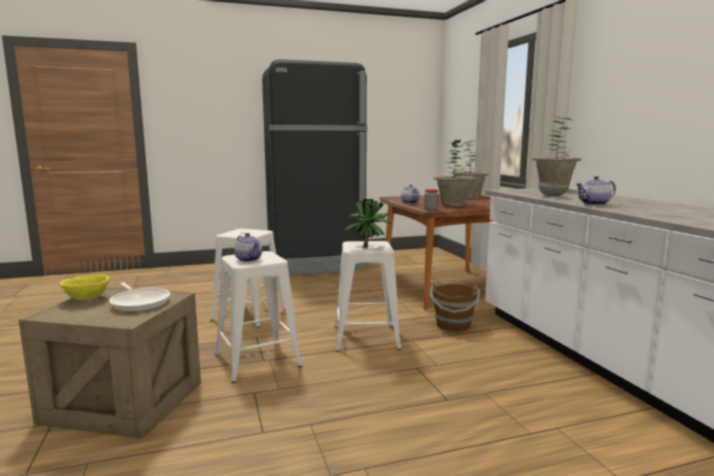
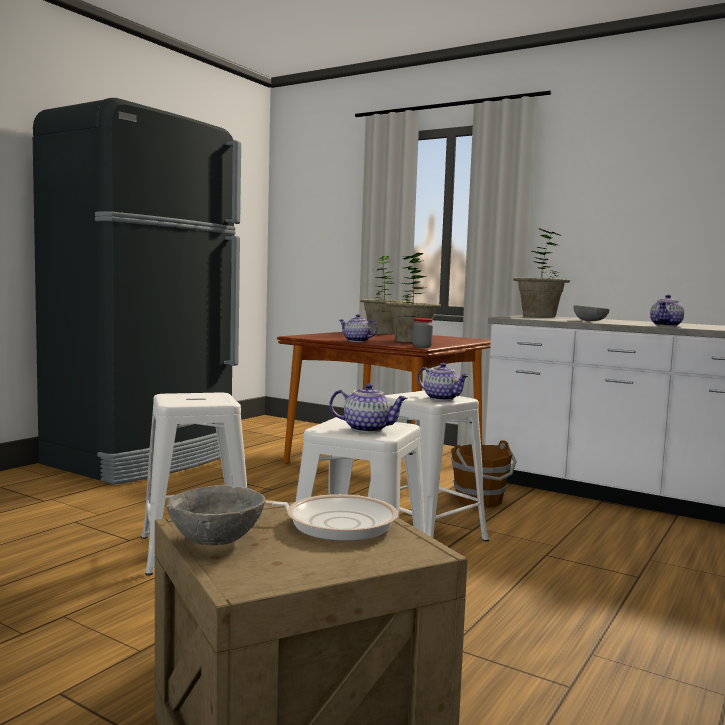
camera: 40 degrees left, 5 degrees down
yellow bowl [60,274,110,300] -> grey bowl [166,485,266,545]
potted plant [344,199,391,248] -> teapot [418,363,469,401]

